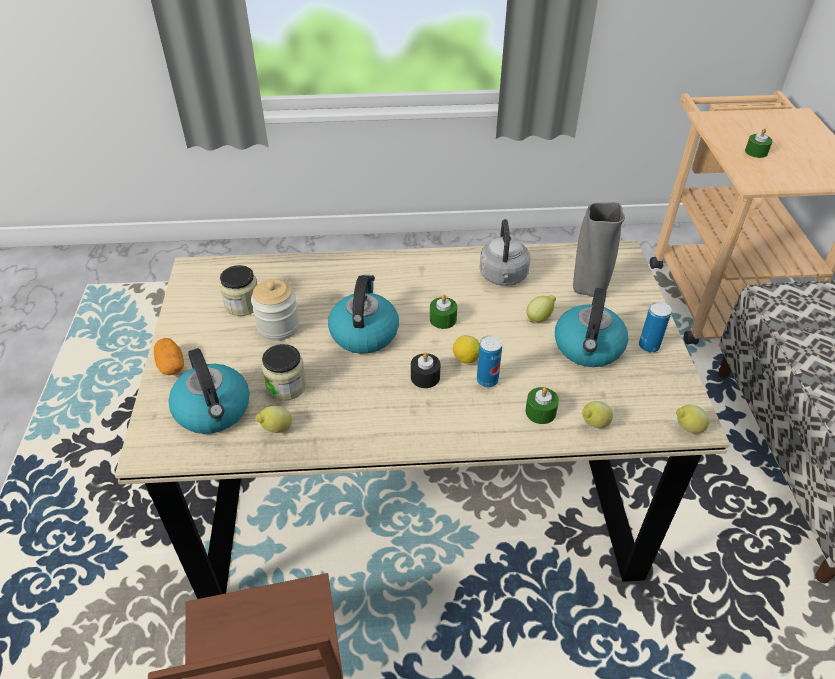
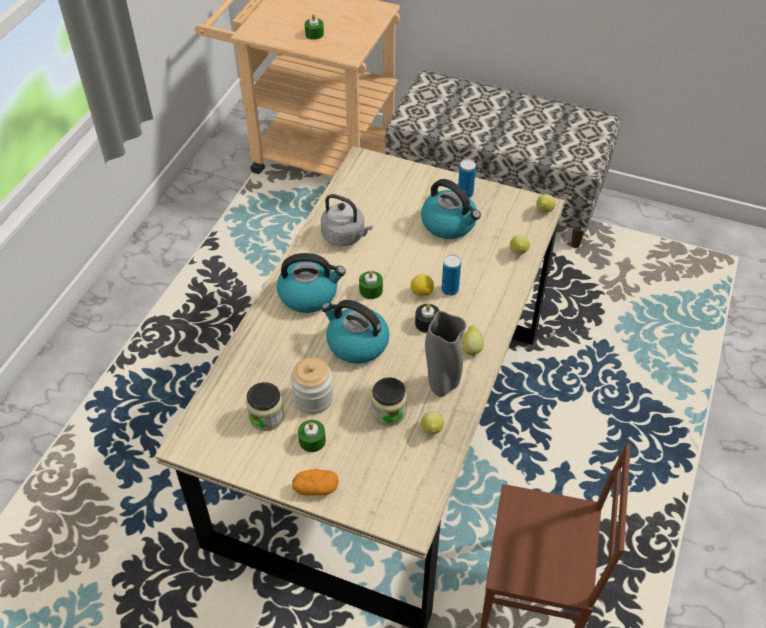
camera: 65 degrees left, 5 degrees up
kettle [169,348,250,434] -> kettle moved to [277,253,346,313]
green candle [525,387,559,424] -> green candle moved to [298,420,326,452]
lemon [526,295,556,322] -> lemon moved to [462,325,484,357]
grey vase [573,202,625,297] -> grey vase moved to [425,311,467,397]

